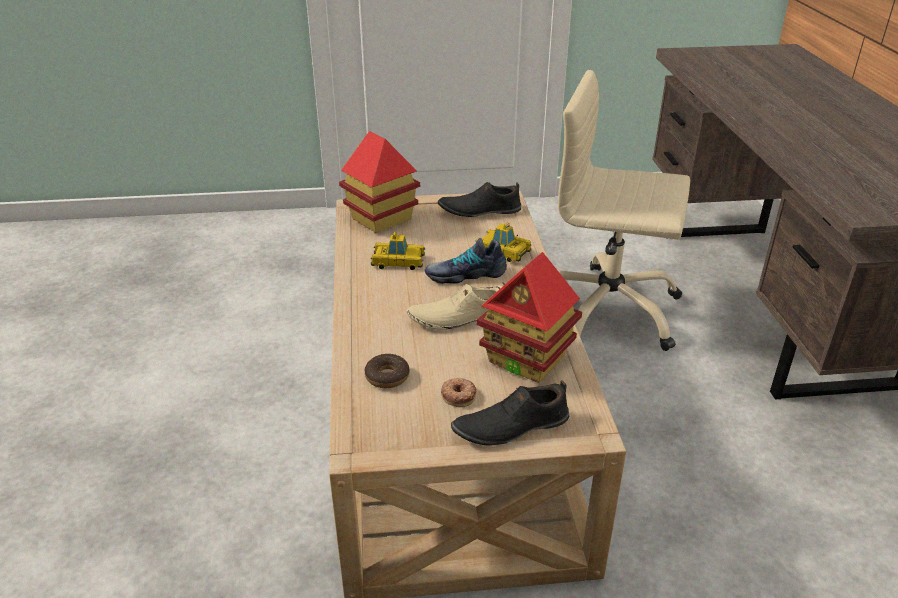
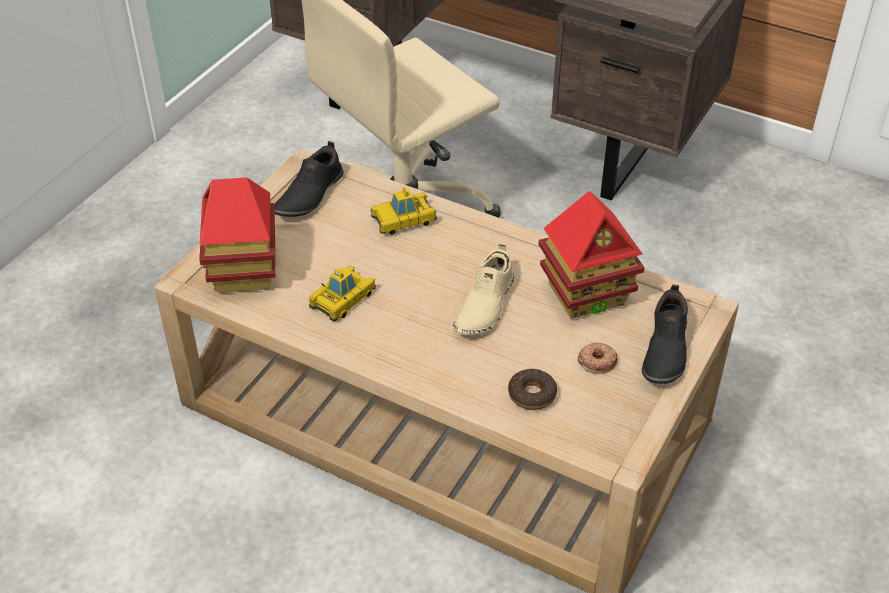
camera: 55 degrees left, 10 degrees up
shoe [425,238,507,284] -> none

